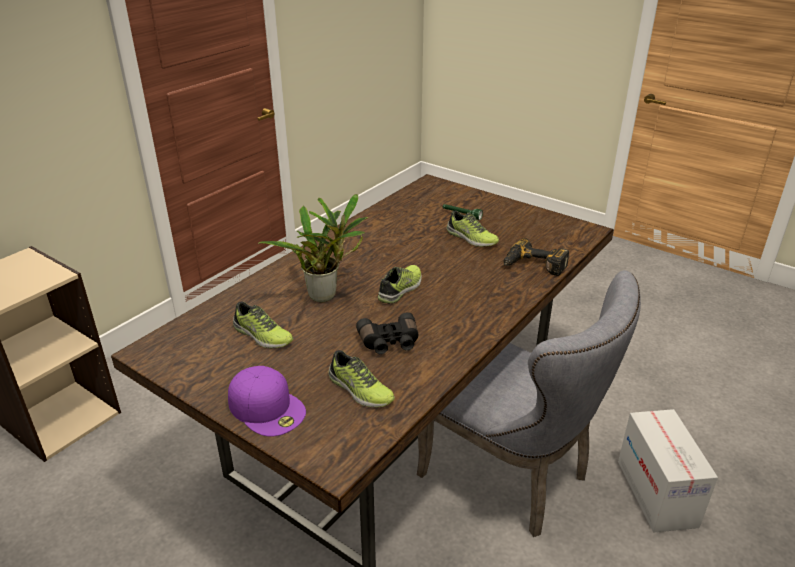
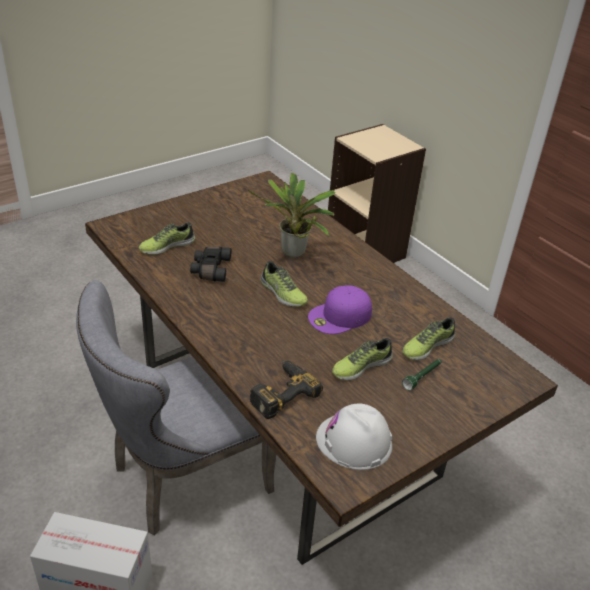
camera: 105 degrees right, 5 degrees up
purple cap [228,366,306,437] -> purple cap moved to [308,285,372,334]
shoe [233,302,293,348] -> shoe moved to [402,317,455,360]
none -> white hard hat [316,403,392,470]

